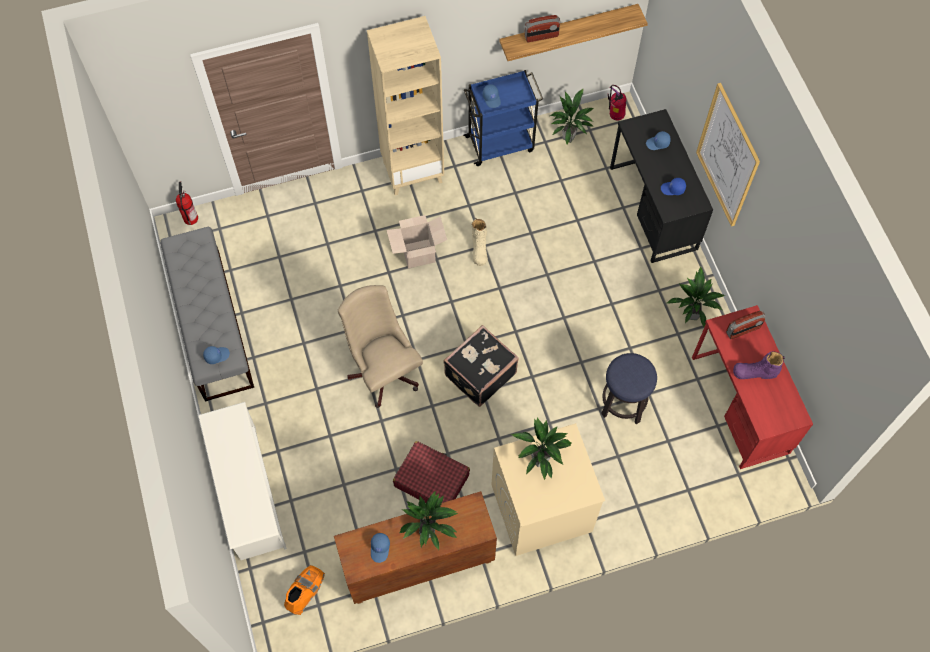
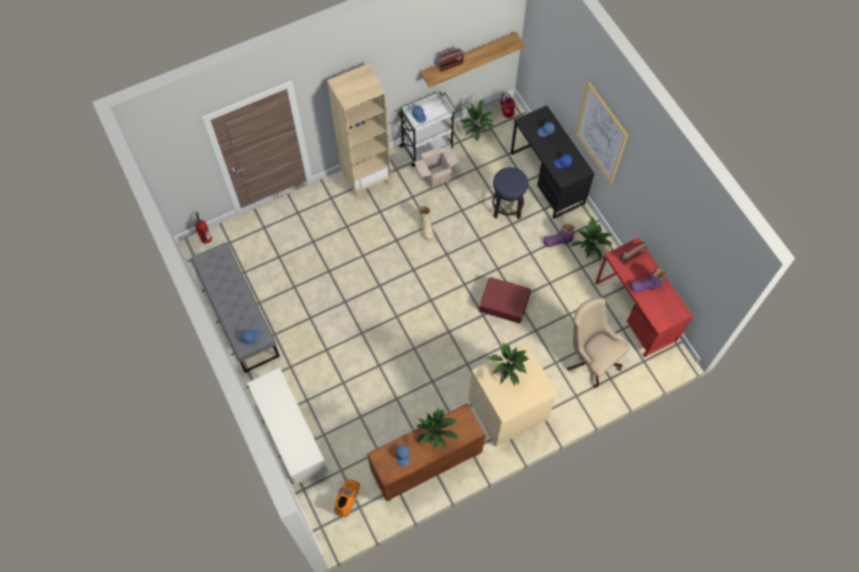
camera: 10 degrees left, 0 degrees up
beige office chair [338,285,423,408] -> beige office chair moved to [567,297,630,388]
cardboard box [387,215,447,269] -> cardboard box moved to [414,146,459,188]
red suitcase [393,441,470,503] -> red suitcase moved to [479,277,531,324]
black suitcase [444,325,519,407] -> none
blue cart [463,70,543,166] -> white cart [398,92,457,167]
stool [601,353,657,424] -> stool moved to [492,167,528,220]
none -> purple boot [544,224,574,247]

